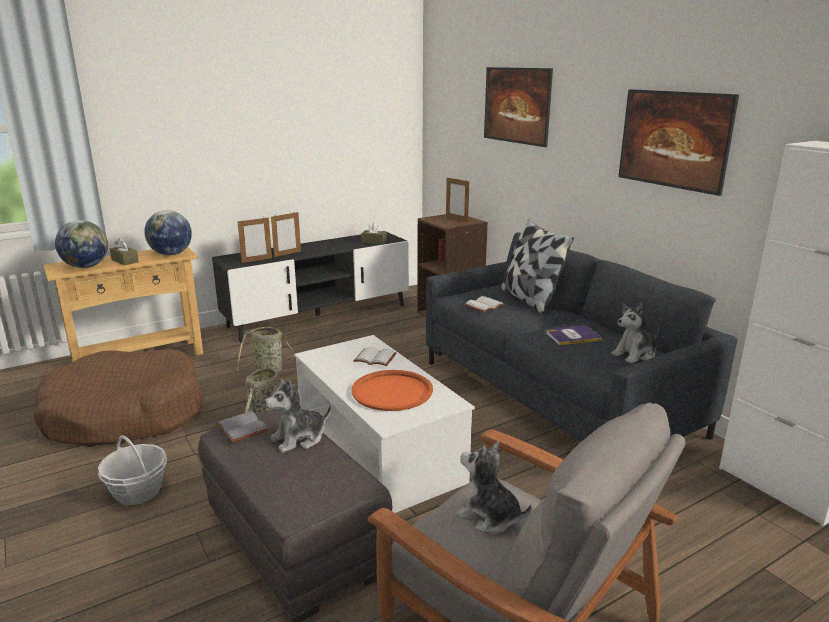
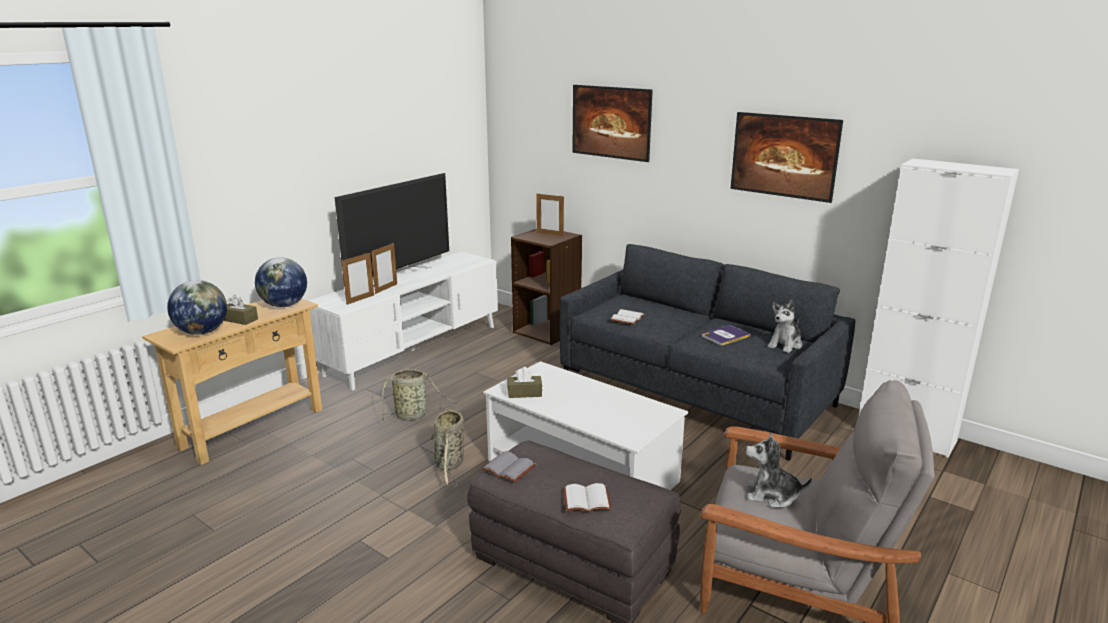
camera: 20 degrees left, 0 degrees up
brown dog bed [33,348,203,447] -> none
basket [98,435,167,505] -> none
black tv stand [212,231,409,342] -> white tv stand [309,252,498,391]
plush toy [264,378,331,453] -> none
orange tray [351,370,433,411] -> none
white book [354,347,397,366] -> white book moved to [563,483,611,512]
brown tissue box [362,223,387,244] -> brown tissue box moved to [507,367,542,398]
pillow [501,219,574,314] -> none
none -> television [335,173,449,287]

